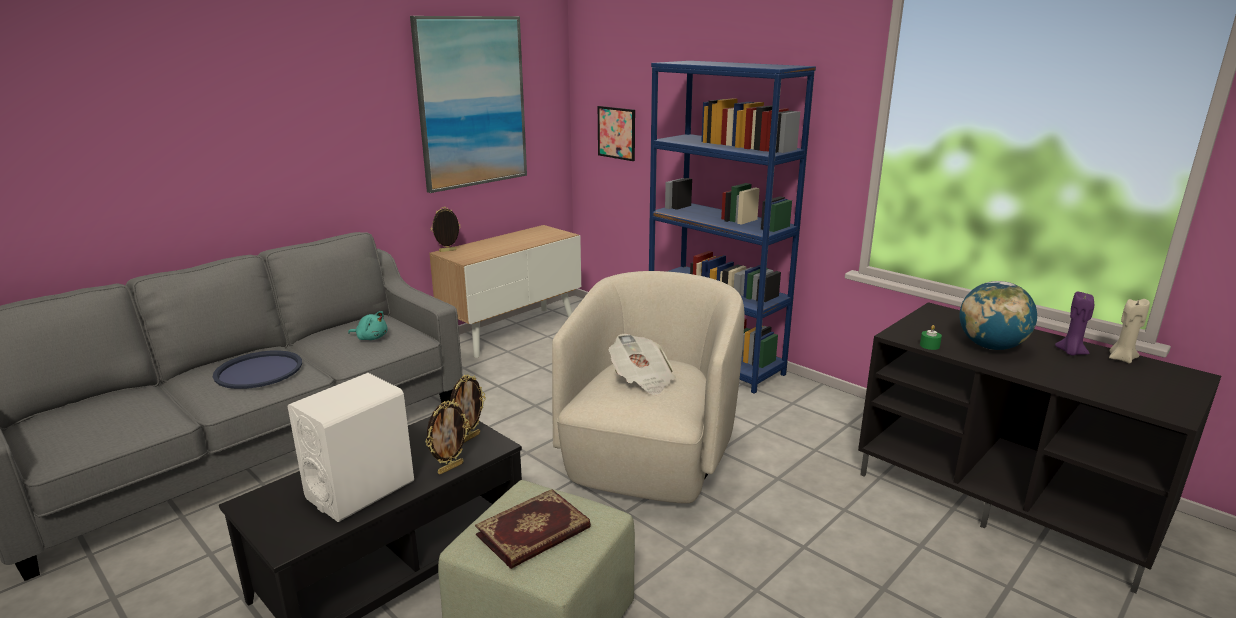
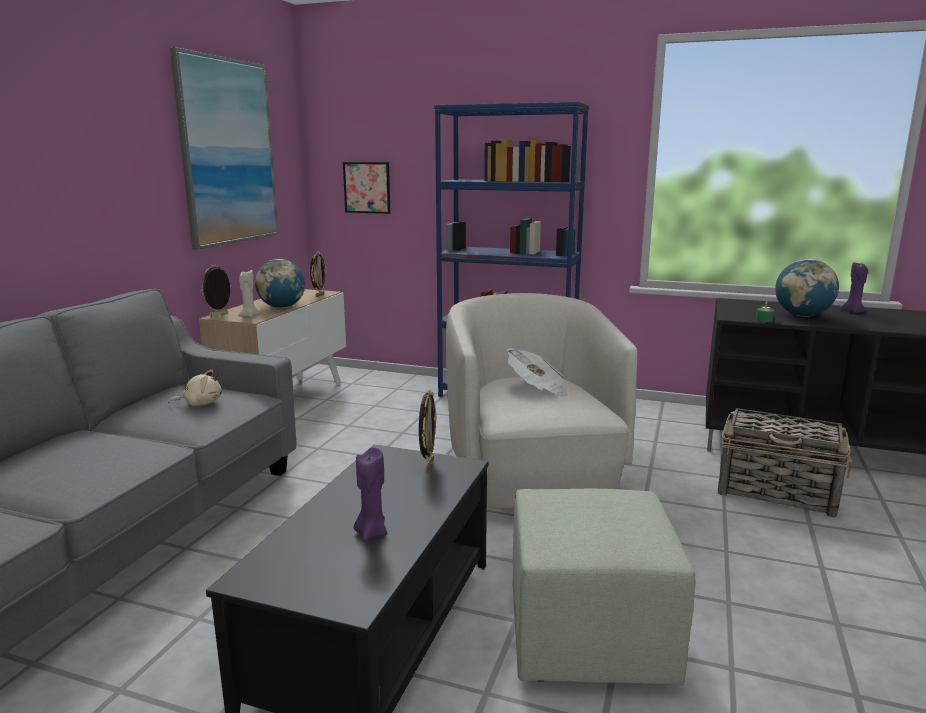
camera: 25 degrees left, 5 degrees down
blue tray [213,351,302,389] -> none
white speaker [288,373,414,522] -> purple candle [354,447,387,541]
turquoise plush toy [348,311,388,340] -> beige plush toy [168,370,222,406]
picture frame [425,401,470,474] -> picture frame moved to [310,251,327,297]
book [475,489,591,569] -> none
beige candle [1109,299,1150,363] -> beige candle moved to [238,270,261,318]
none -> globe [255,259,305,308]
none -> basket [718,408,851,518]

